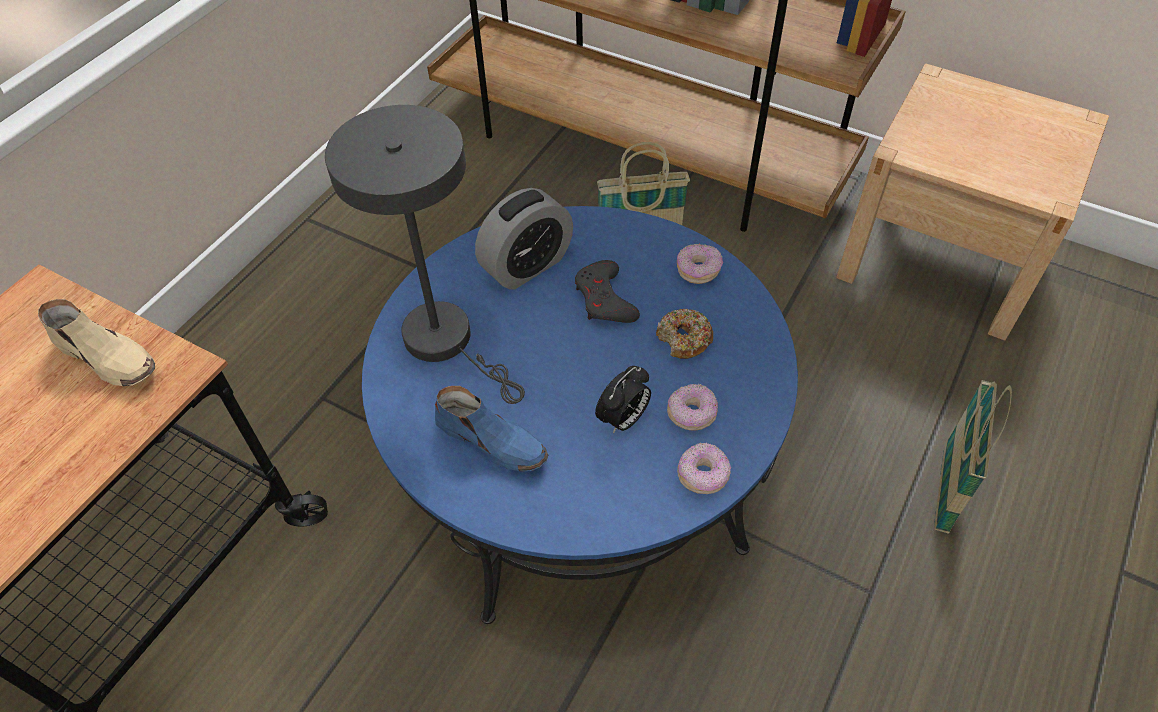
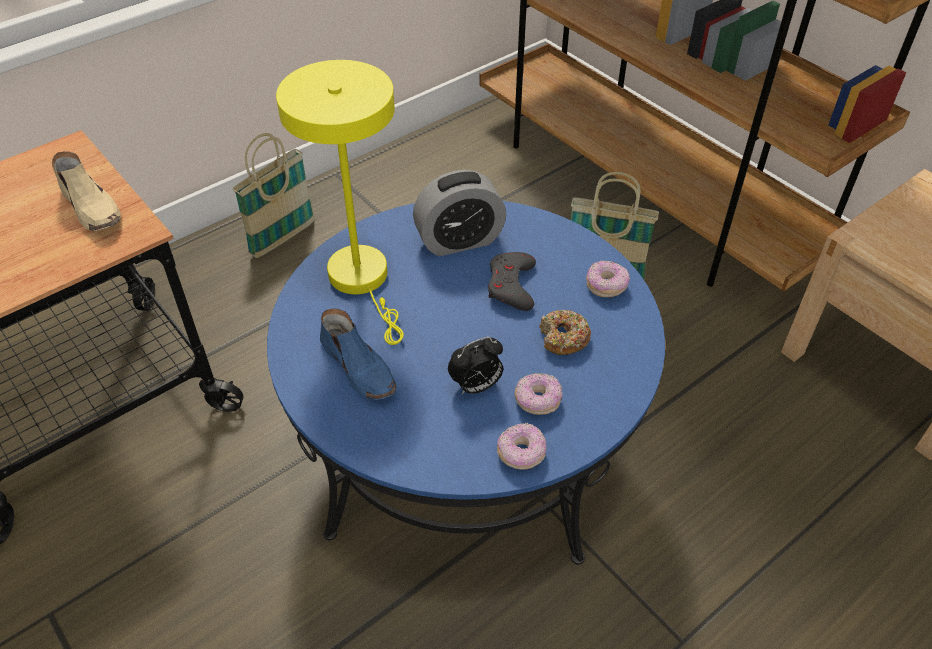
camera: 20 degrees right, 5 degrees down
grey table lamp [325,105,525,404] -> yellow table lamp [276,60,404,345]
basket [934,380,1012,534] -> basket moved to [232,133,315,258]

